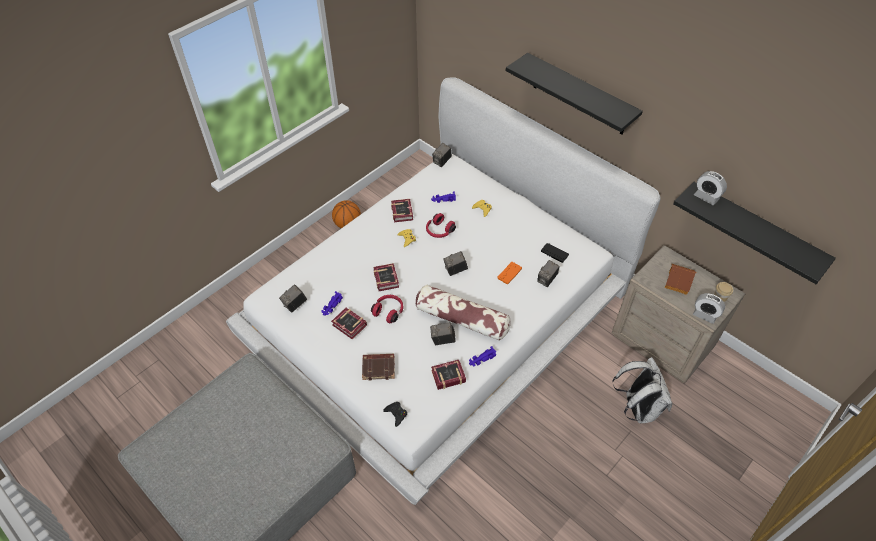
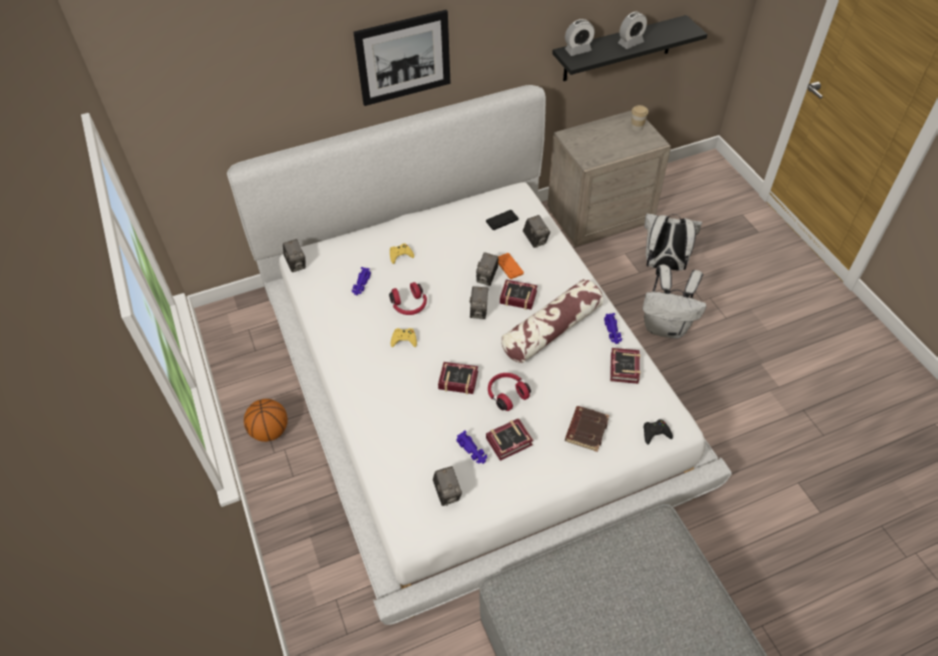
camera: 65 degrees left, 0 degrees up
book [391,199,413,222] -> book moved to [500,279,537,310]
camera [430,322,456,345] -> camera moved to [476,252,498,286]
black shelf [506,53,643,135] -> picture [353,10,450,106]
toy house [665,264,696,295] -> none
alarm clock [693,293,725,324] -> alarm clock moved to [618,11,647,49]
none -> white backpack [642,264,706,339]

